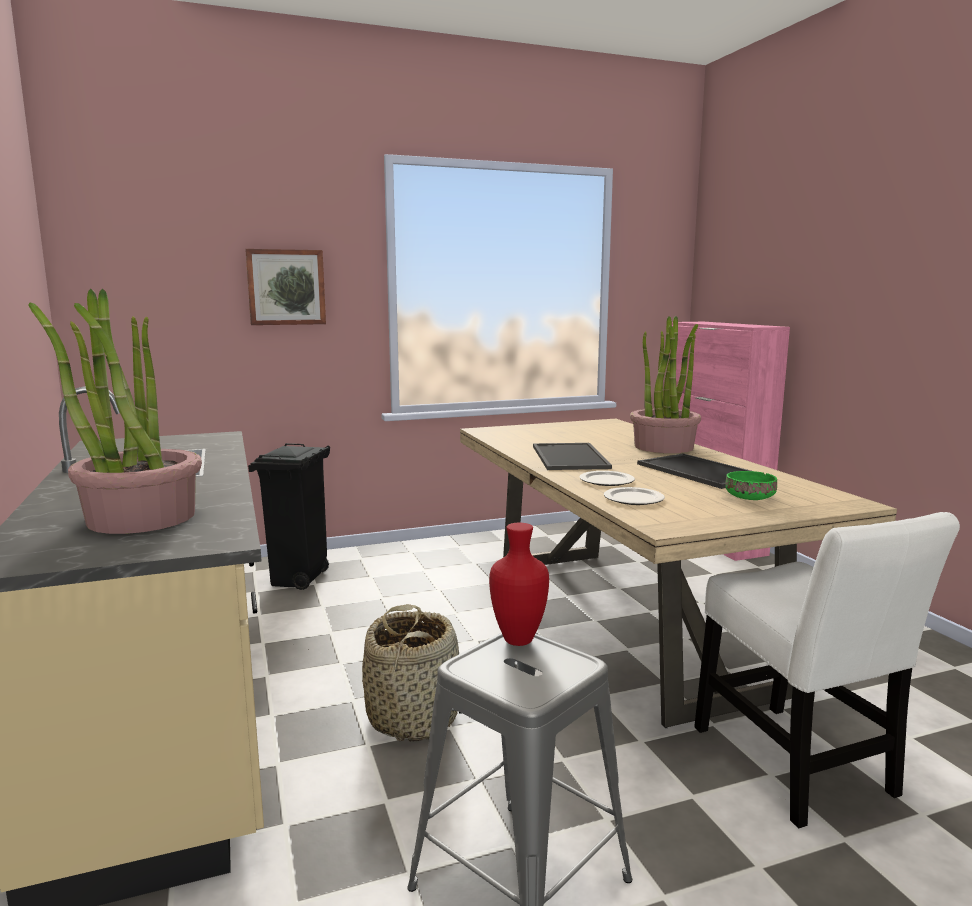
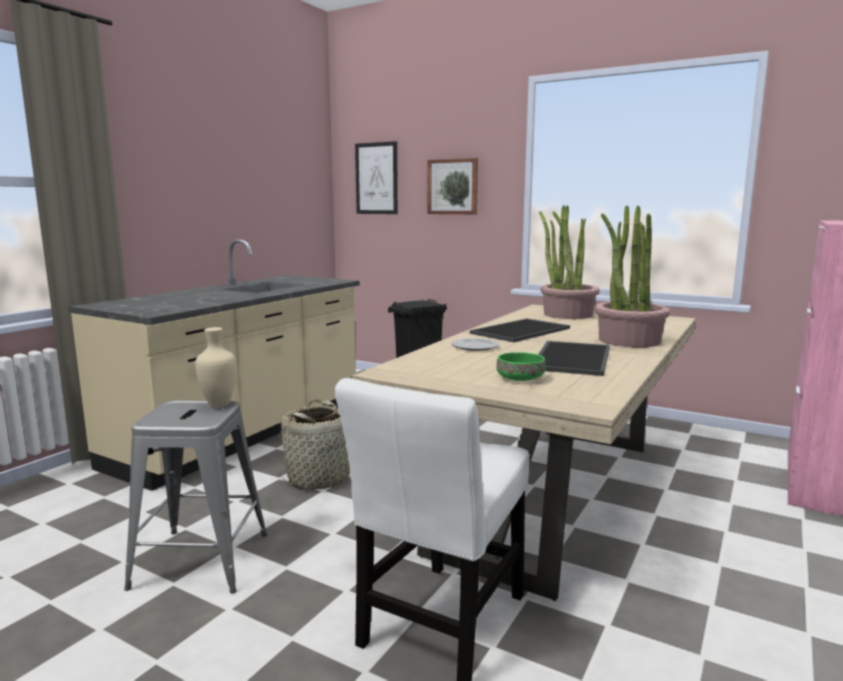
camera: 50 degrees right, 0 degrees up
potted plant [28,289,202,534] -> potted plant moved to [539,205,600,319]
red vase [489,523,549,646] -> beige vase [195,327,237,408]
plate [604,487,665,505] -> none
none -> picture [355,141,398,214]

